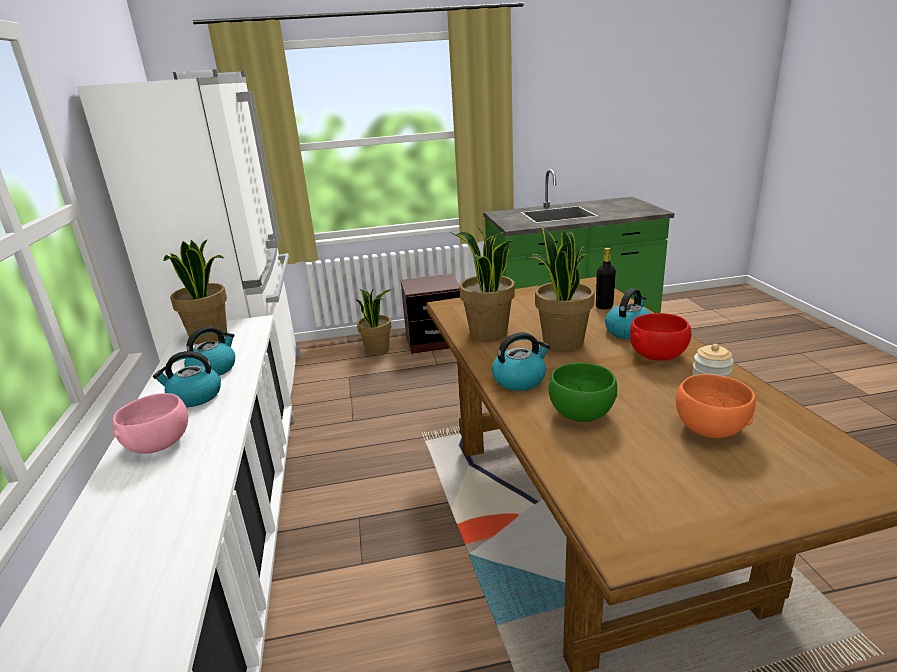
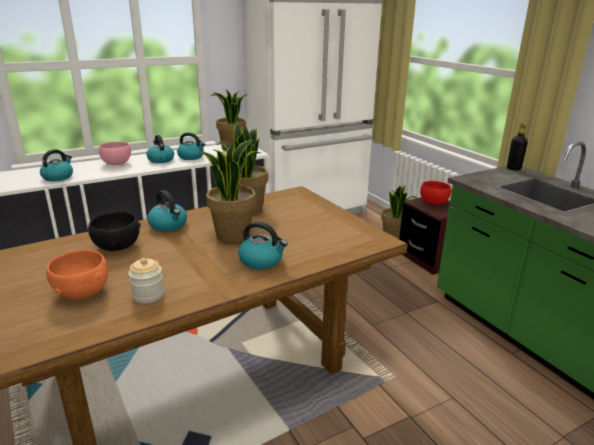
camera: 70 degrees right, 0 degrees up
green bowl [549,363,617,422] -> black bowl [88,211,141,251]
black bottle [596,248,616,310] -> black bottle moved to [507,123,528,170]
red bowl [630,313,691,361] -> red bowl moved to [420,181,451,205]
none -> kettle [40,149,73,181]

